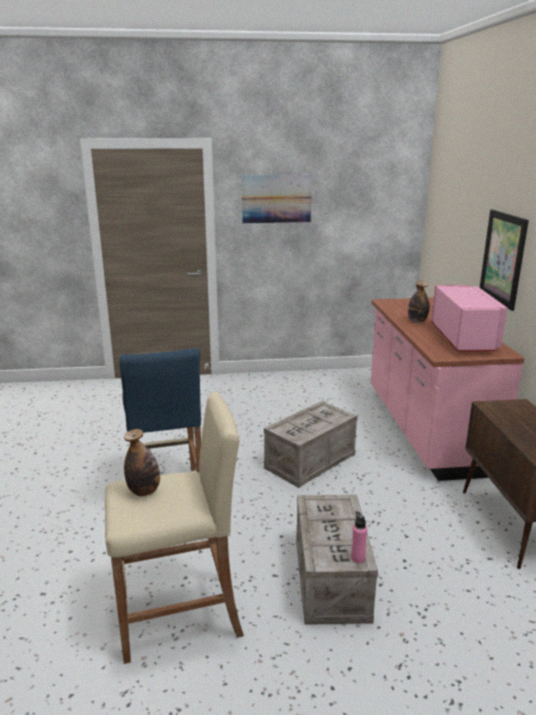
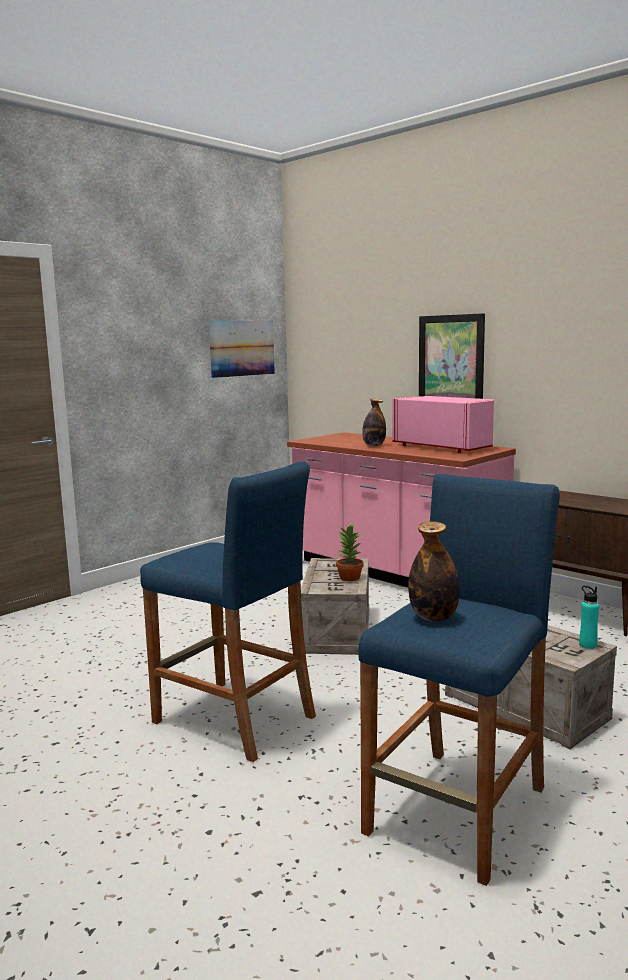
camera: 40 degrees left, 10 degrees down
beige stool [105,391,244,664] -> blue stool [358,474,560,886]
picture [242,175,312,223] -> picture moved to [209,320,275,378]
pink bottle [351,511,367,563] -> turquoise bottle [579,586,599,649]
none -> potted plant [336,524,364,581]

